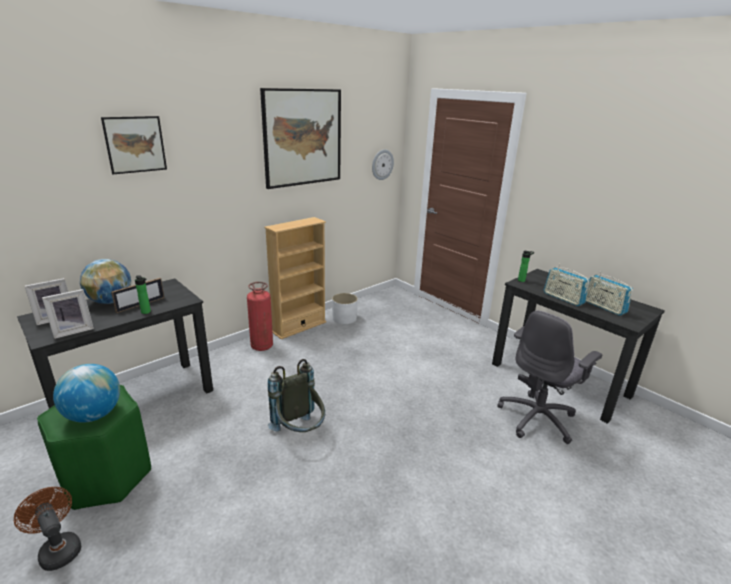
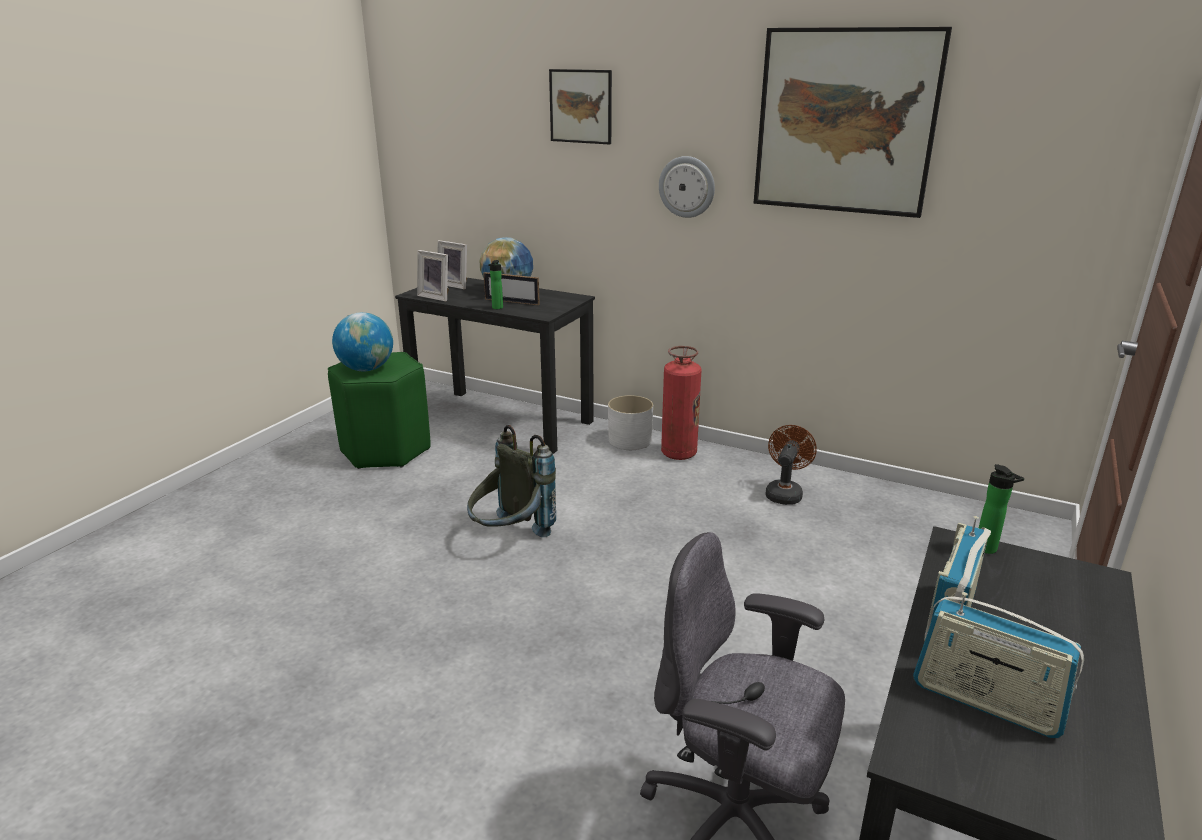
camera: 70 degrees right, 0 degrees up
brown fan [14,487,81,571] -> brown fan moved to [766,425,817,505]
beige bookcase [264,217,326,339] -> none
white planter [332,293,358,324] -> white planter moved to [608,395,653,450]
wall clock [372,149,394,180] -> wall clock moved to [659,156,715,218]
radio [586,271,633,316] -> radio turned 90 degrees counterclockwise [913,592,1084,738]

